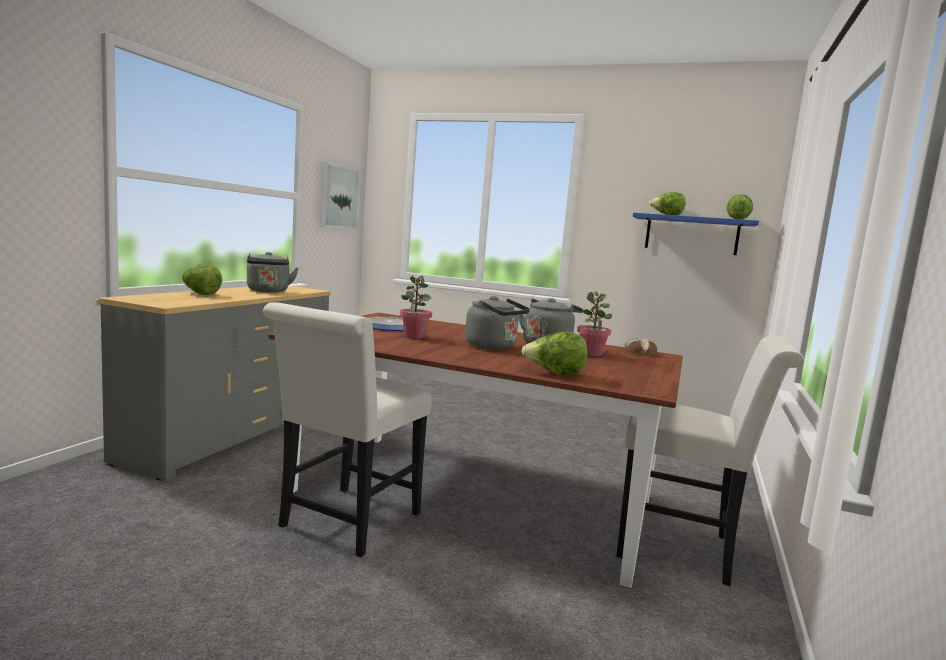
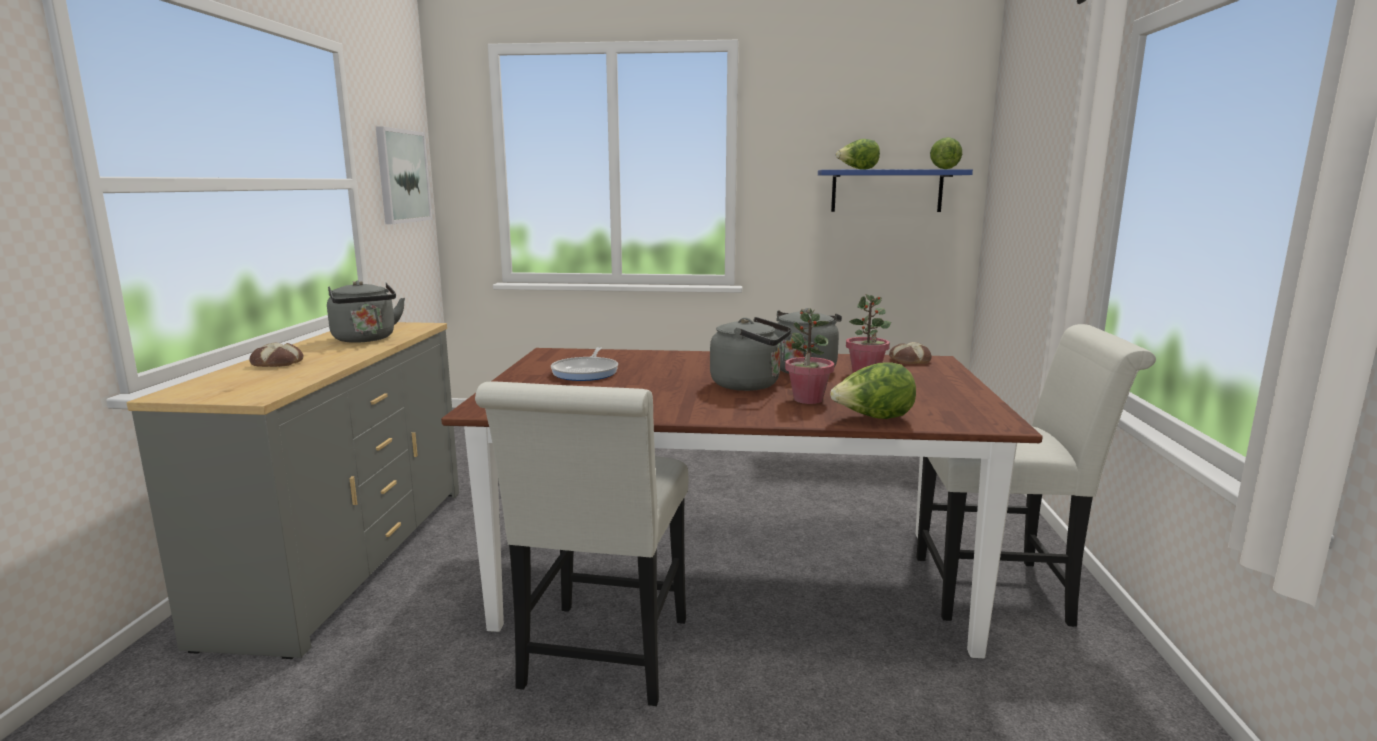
camera: 15 degrees left, 5 degrees up
lettuce [182,263,222,295] -> bread [250,342,303,367]
potted plant [400,276,432,339] -> potted plant moved to [785,308,834,404]

